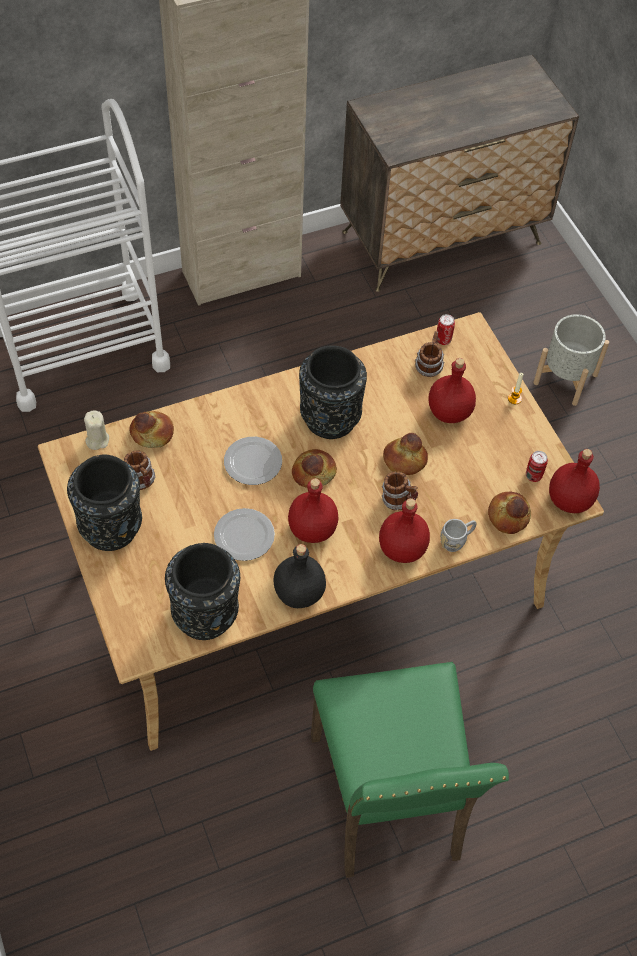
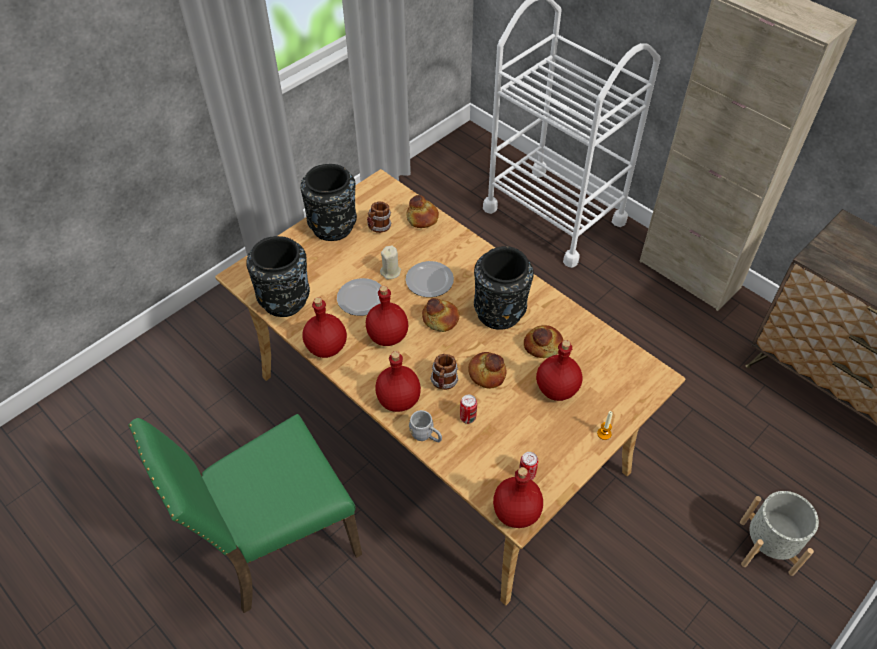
camera: 70 degrees right, 5 degrees down
beige candle [84,410,109,450] -> beige candle moved to [380,246,401,279]
black bottle [273,544,326,608] -> red bottle [302,297,347,358]
mug [415,331,444,377] -> none
can [437,314,455,345] -> can moved to [460,395,477,424]
bread [488,492,531,534] -> bread moved to [524,325,563,358]

